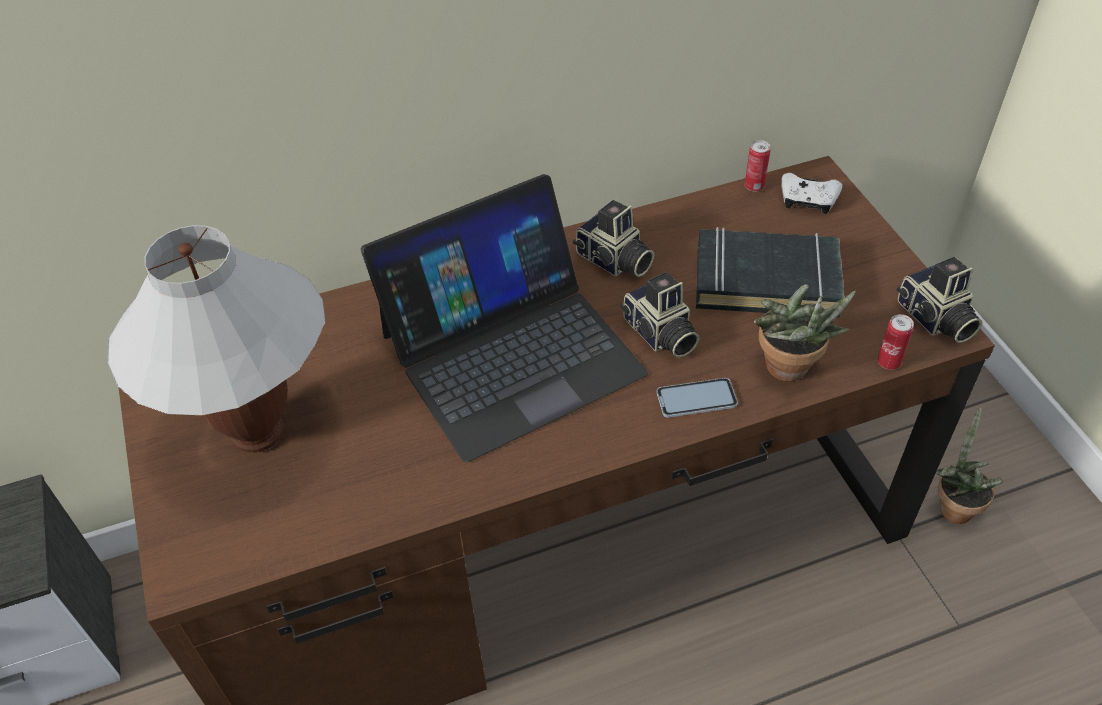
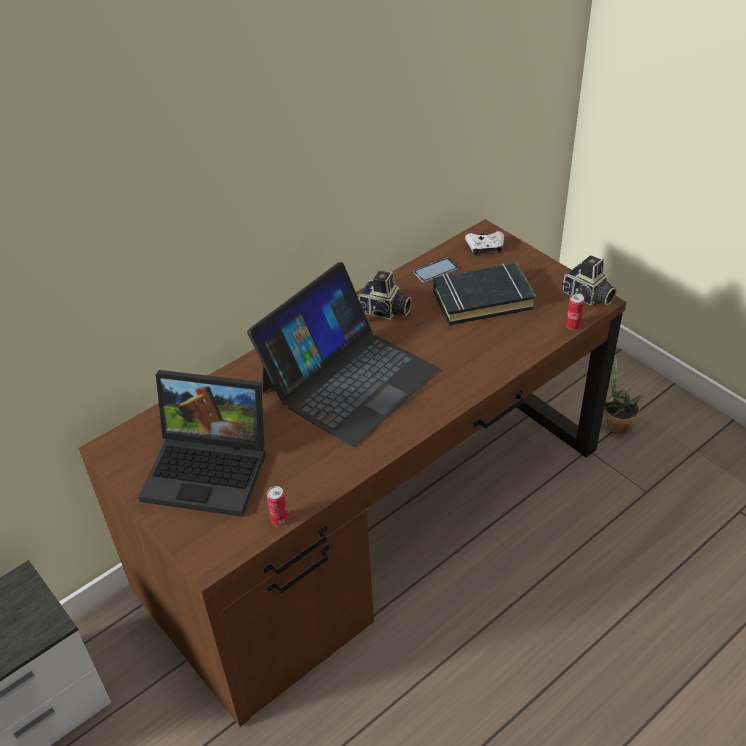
camera: 20 degrees left, 5 degrees down
white table lamp [108,225,325,453] -> laptop [138,370,266,517]
camera [620,272,700,358] -> none
phone [656,378,738,418] -> phone moved to [413,258,458,283]
can [745,140,771,192] -> can moved to [267,486,288,526]
potted plant [754,284,856,382] -> none

